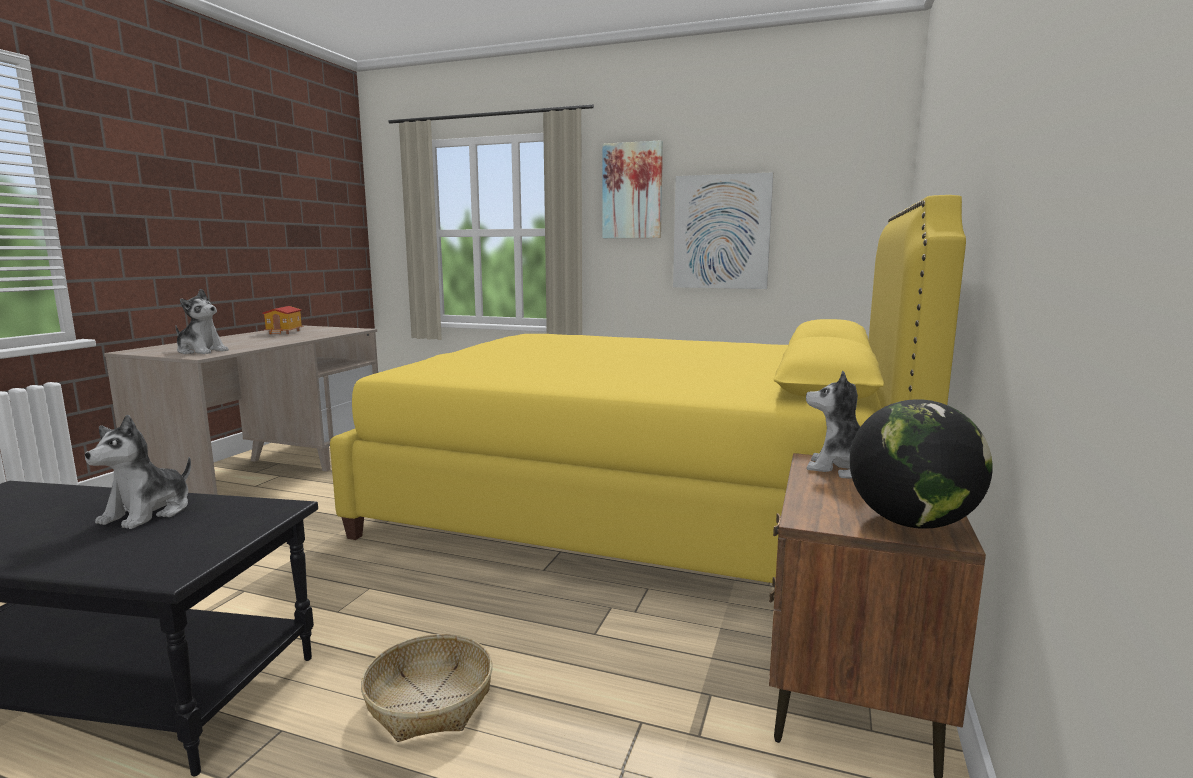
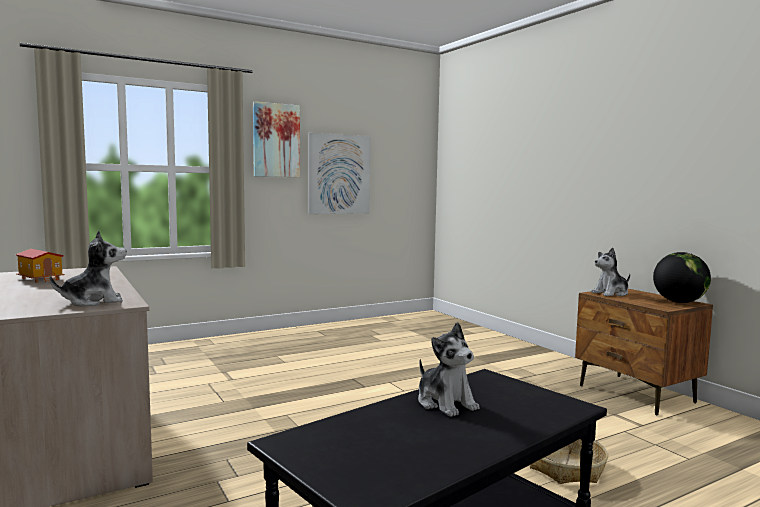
camera: 50 degrees left, 5 degrees down
yellow bed [330,195,966,583] -> none

